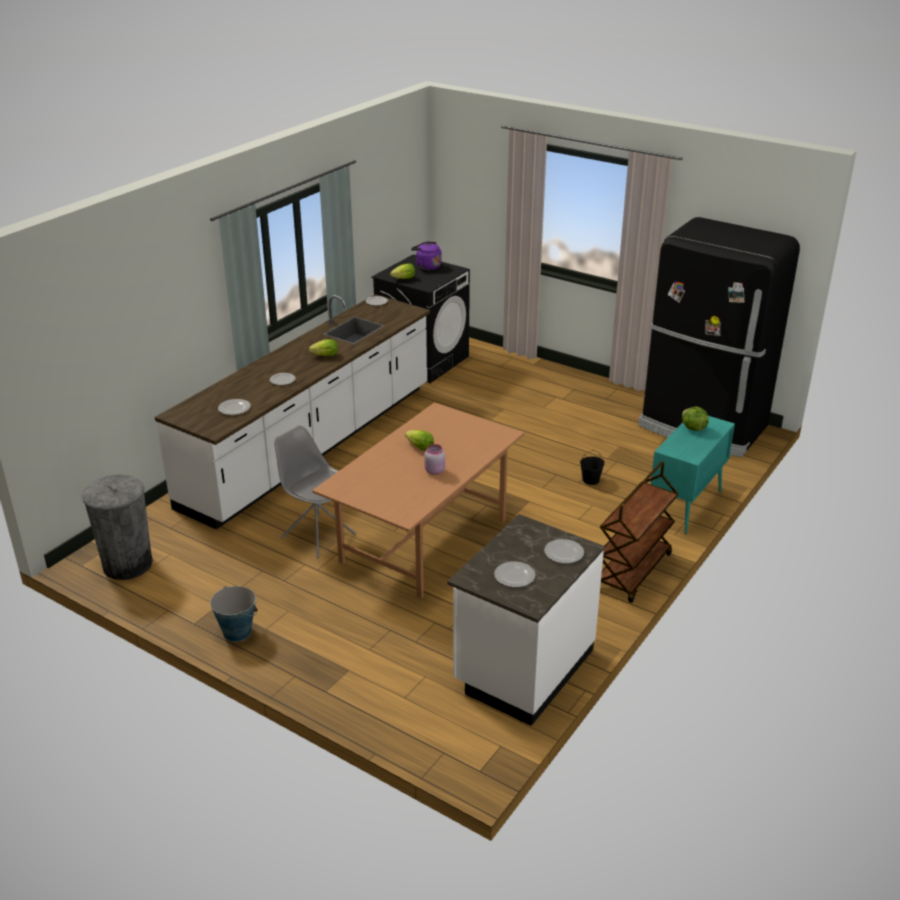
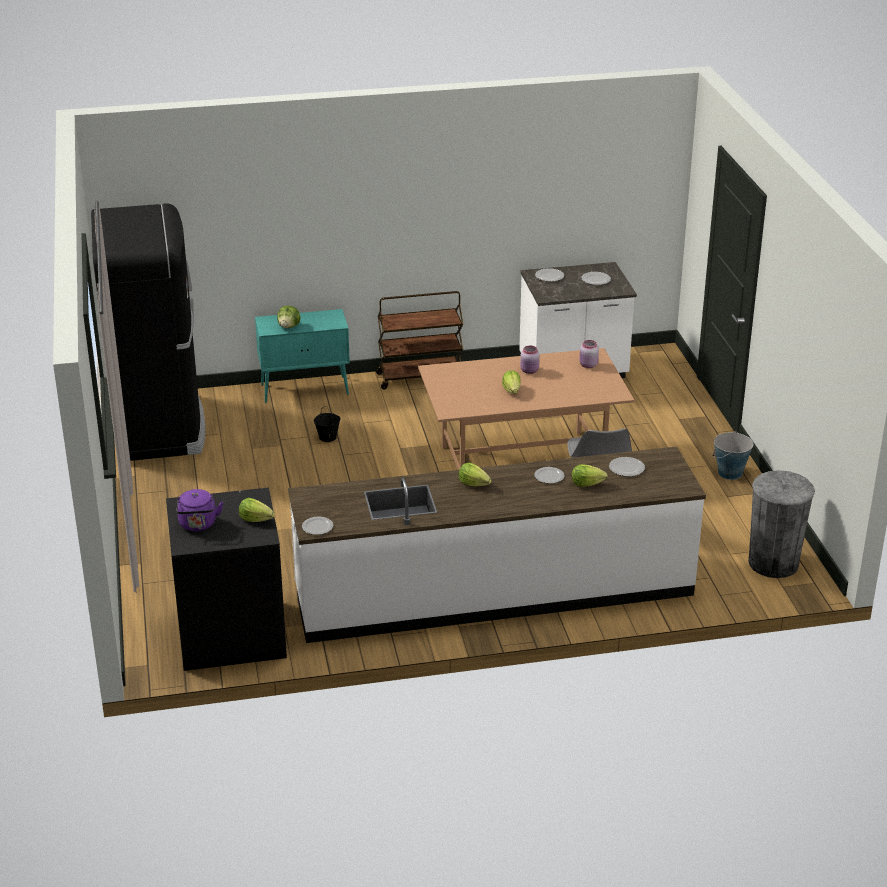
camera: 135 degrees left, 0 degrees up
none -> lettuce [572,464,608,487]
none -> pink jar [579,340,599,368]

